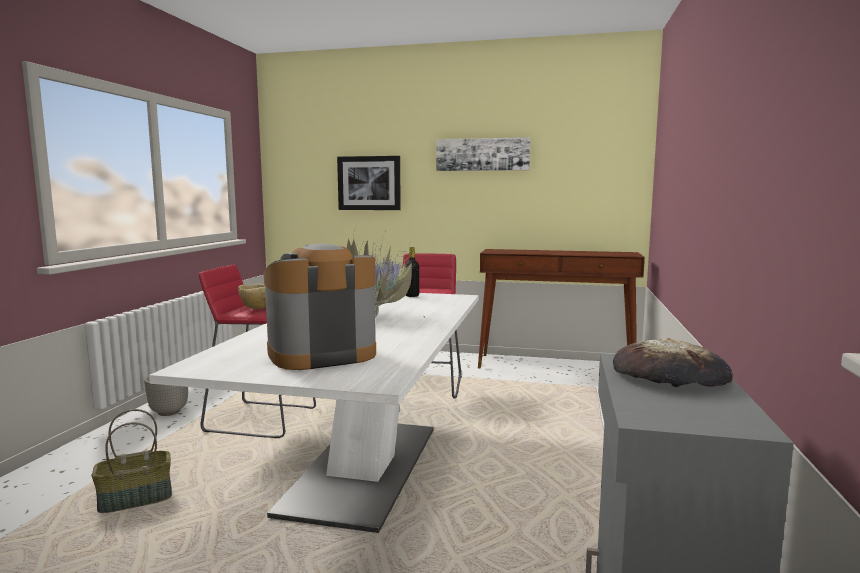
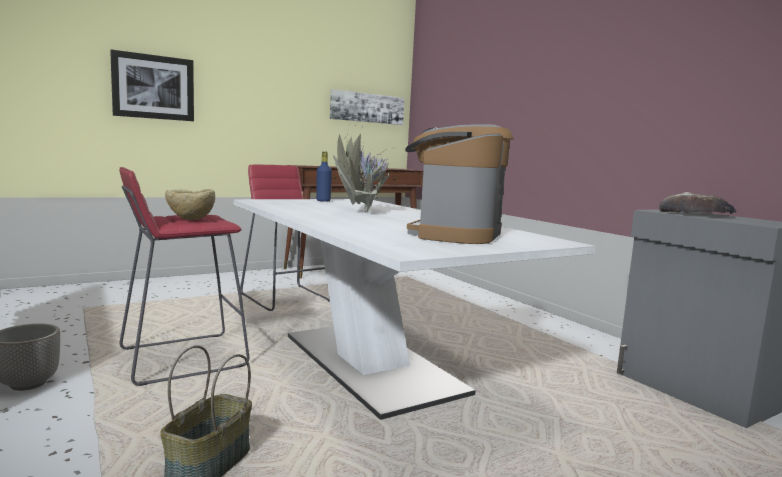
camera: 45 degrees left, 0 degrees up
black bottle [405,247,419,297] -> blue bottle [316,151,332,202]
picture [436,137,530,171] -> picture moved to [330,89,404,125]

